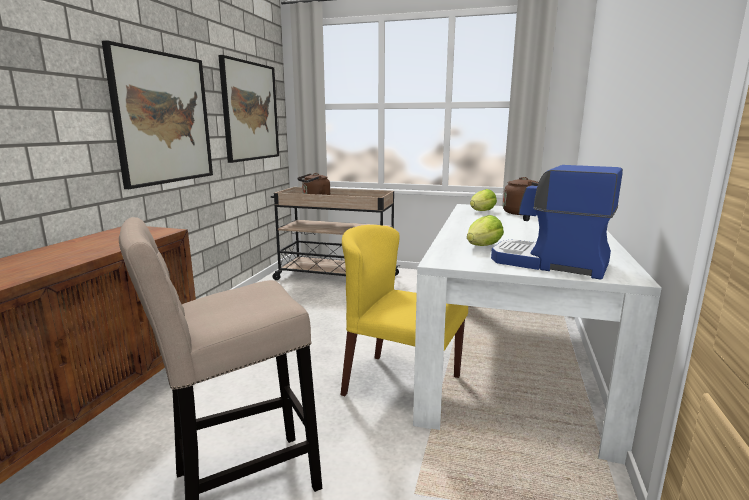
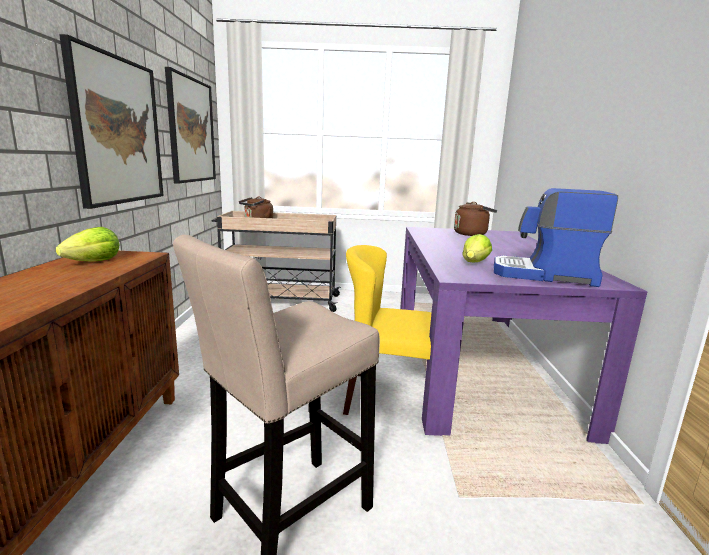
camera: 15 degrees left, 0 degrees up
white dining table [413,204,662,464] -> purple dining table [400,227,647,444]
lettuce [470,189,497,211] -> lettuce moved to [56,227,119,262]

